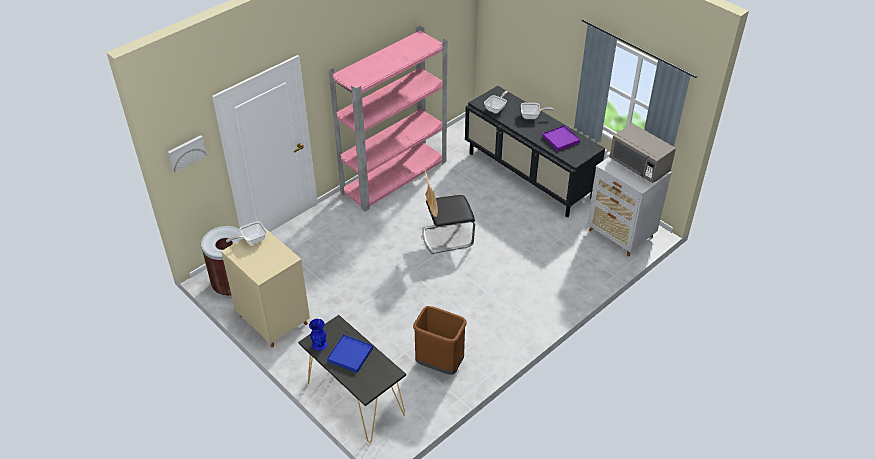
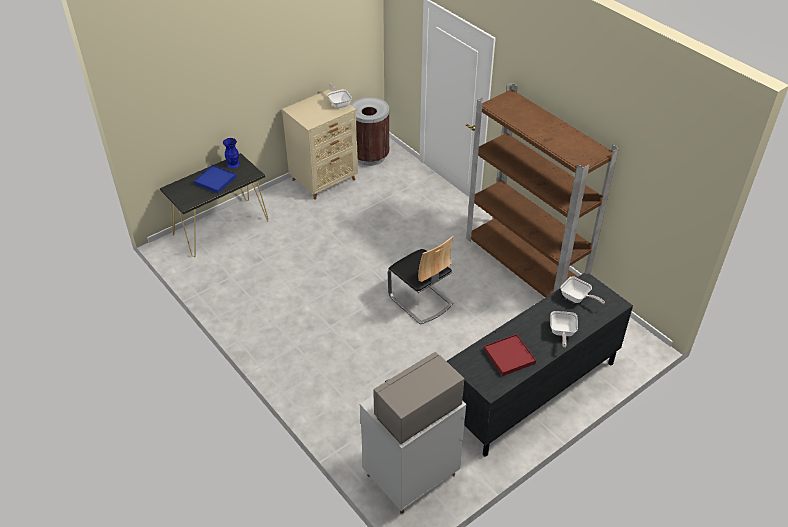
camera: 95 degrees right, 0 degrees up
picture [168,135,207,173] -> none
pink bookcase [329,25,447,211] -> brown bookcase [466,83,619,298]
brown trash can [413,306,467,375] -> none
chair [422,169,475,254] -> chair turned 150 degrees clockwise [388,236,454,325]
purple tray [542,125,580,151] -> red tray [484,334,536,376]

